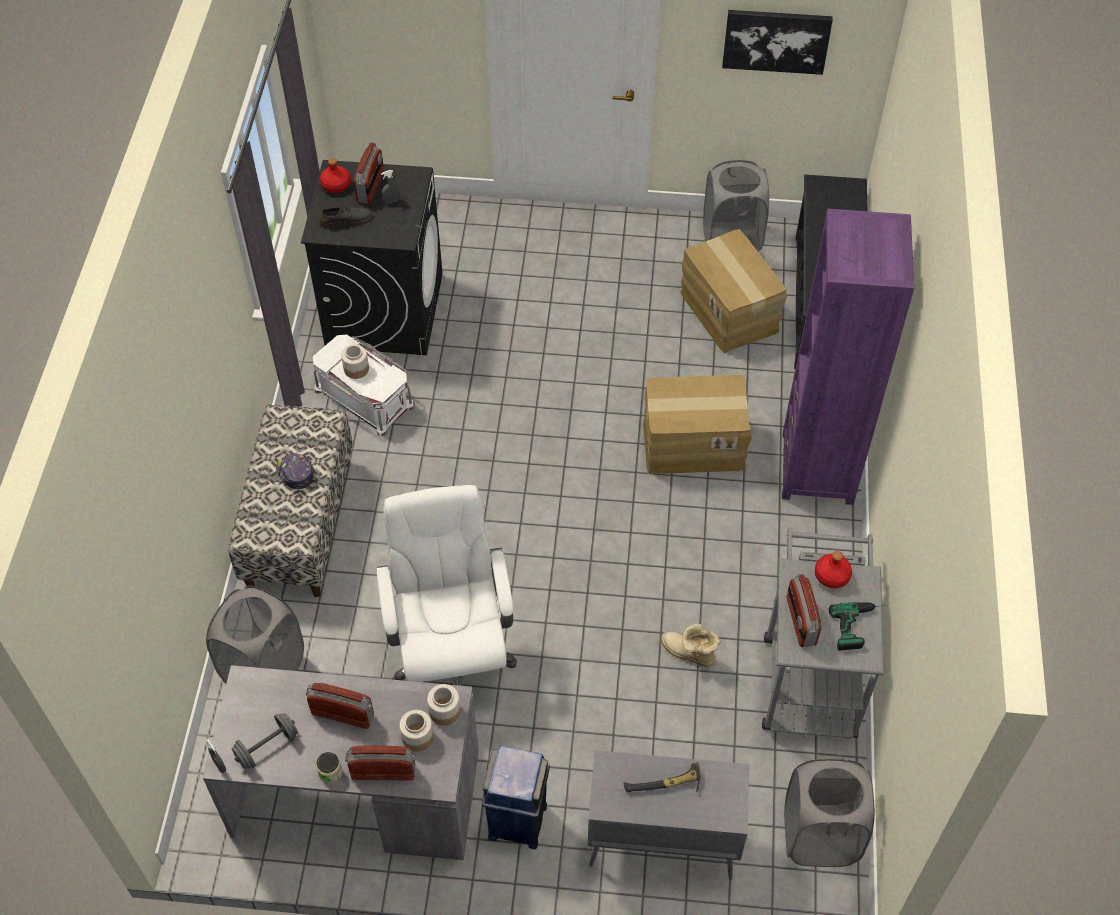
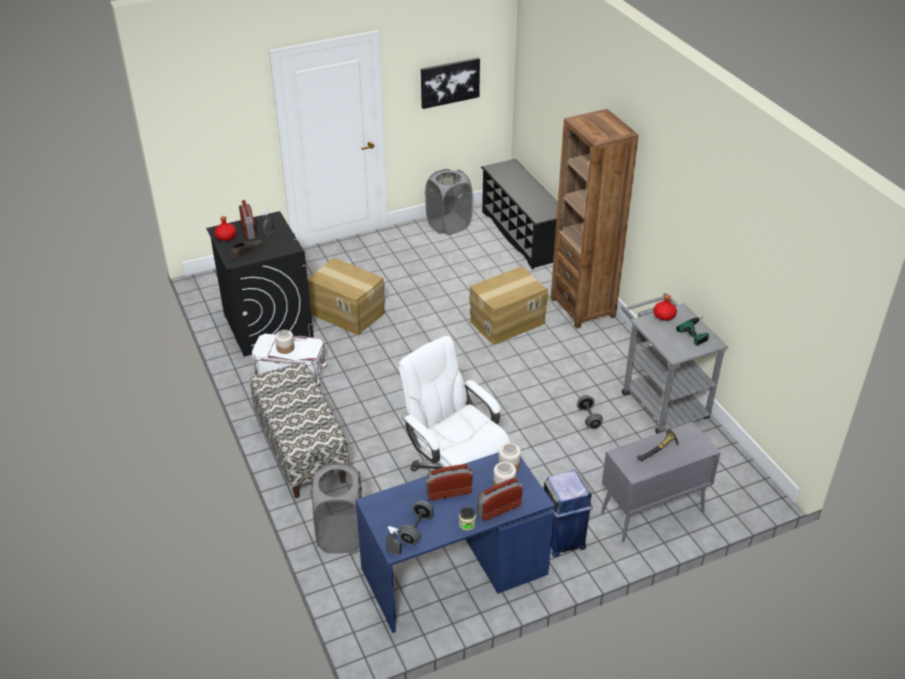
camera: 30 degrees left, 15 degrees down
grey desk [203,665,479,860] -> blue desk [356,452,555,633]
cap [276,453,316,489] -> none
boot [661,624,720,667] -> grey dumbbell [577,395,603,429]
cardboard box [680,229,787,354] -> cardboard box moved to [308,258,385,335]
purple bookcase [782,209,914,505] -> brown bookcase [551,109,639,329]
grey laundry basket [784,758,875,867] -> none
radio [787,574,822,647] -> none

